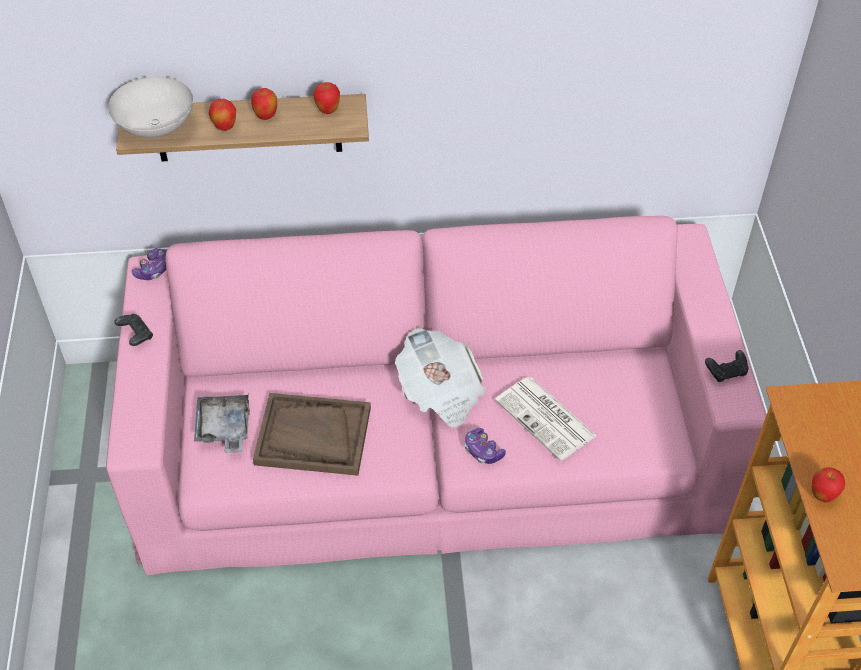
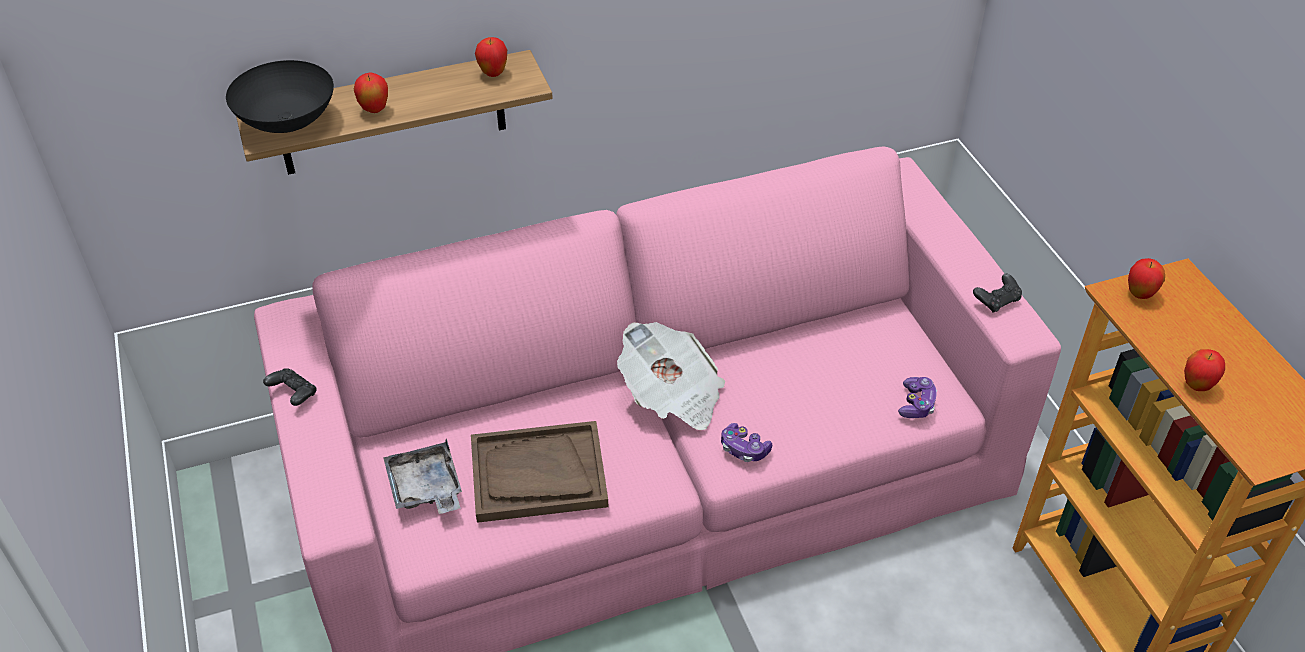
camera: 15 degrees left, 5 degrees down
white bowl [108,76,193,138] -> black bowl [226,60,334,133]
game controller [132,248,167,280] -> game controller moved to [898,377,937,418]
apple [251,88,277,120] -> apple moved to [1128,258,1165,299]
newspaper [495,377,597,461] -> none

